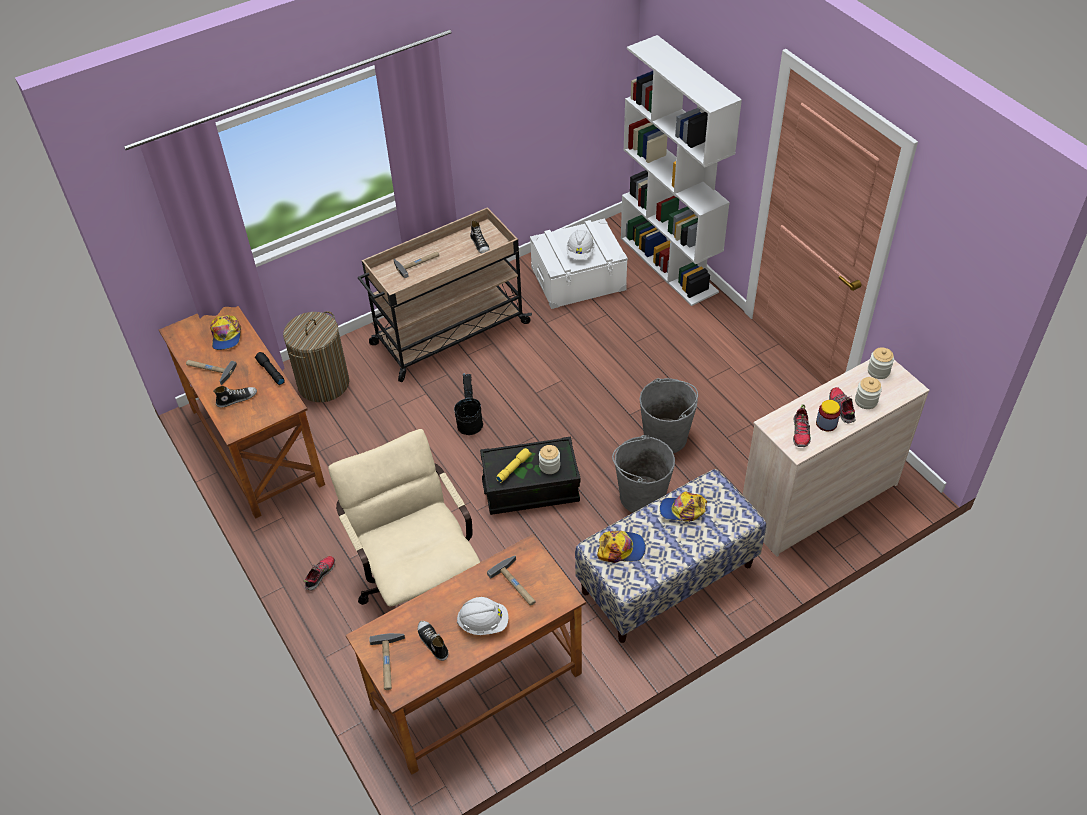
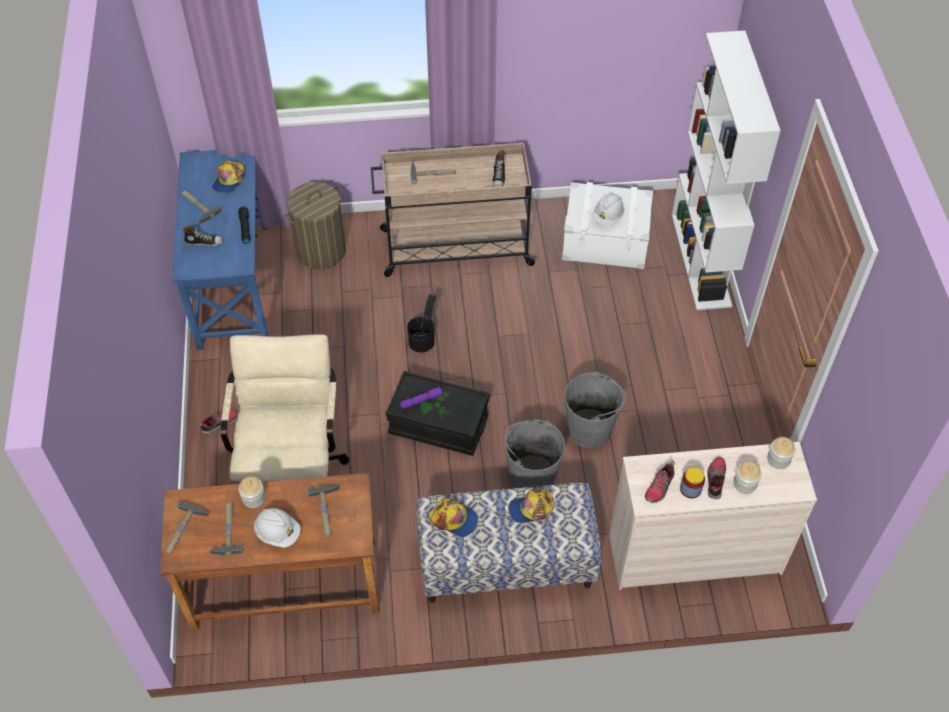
camera: 25 degrees right, 5 degrees up
brown desk [159,306,325,519] -> blue desk [173,150,268,350]
shoe [418,621,448,661] -> hammer [209,503,244,555]
yellow flashlight [496,448,532,483] -> purple flashlight [400,387,444,410]
jar [539,445,560,474] -> jar moved to [239,476,265,508]
cap [660,492,707,522] -> cap turned 45 degrees counterclockwise [508,489,555,523]

